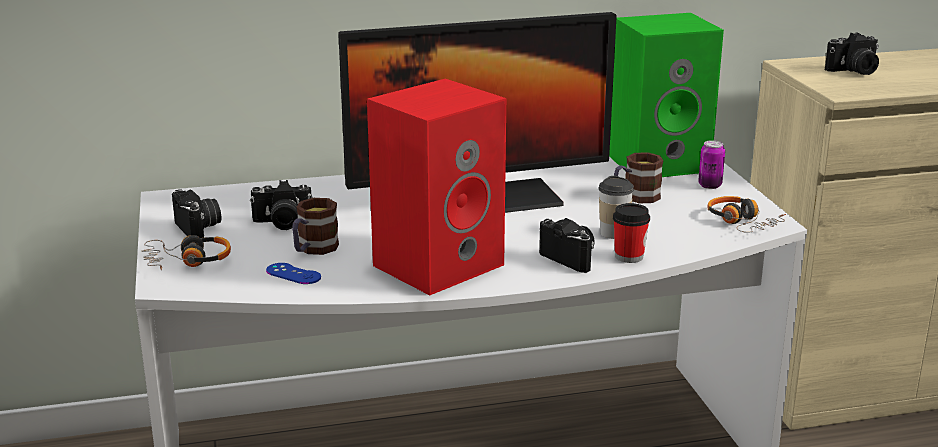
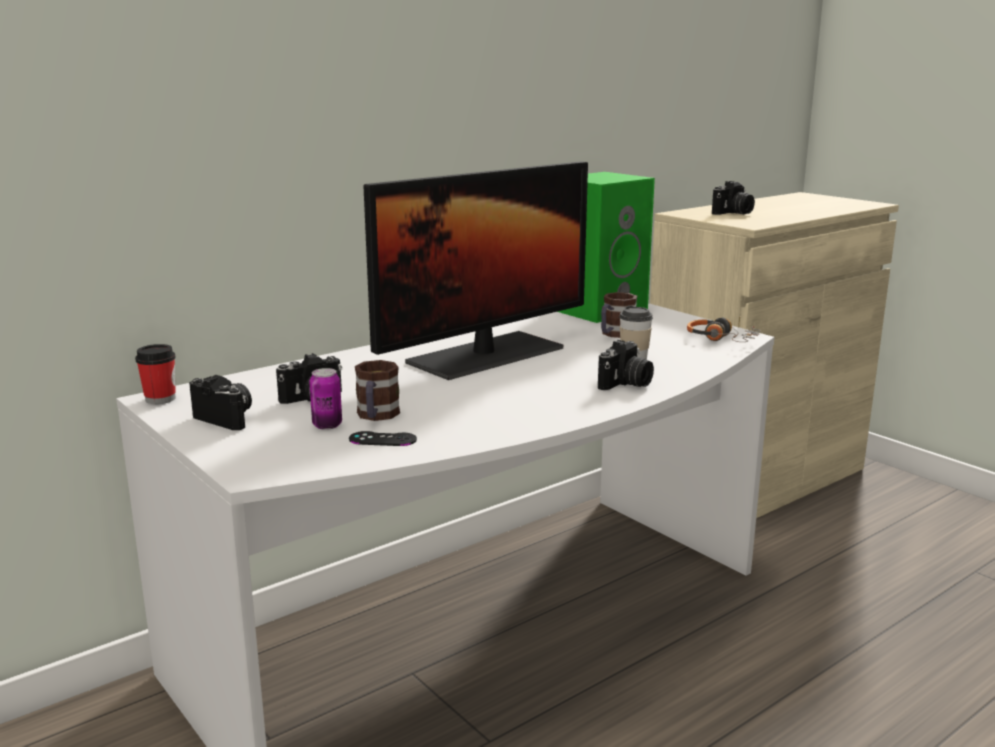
camera: 25 degrees left, 5 degrees down
headphones [142,235,231,270] -> none
blue game controller [266,263,321,284] -> black game controller [349,431,417,446]
red speaker [367,79,506,295] -> none
camera [539,218,595,273] -> camera turned 105 degrees clockwise [598,340,654,390]
cup [613,203,650,263] -> cup moved to [135,344,176,404]
can [698,140,725,189] -> can moved to [309,368,342,430]

